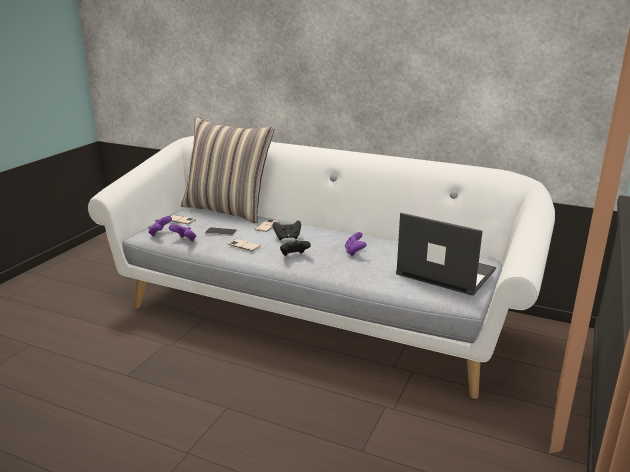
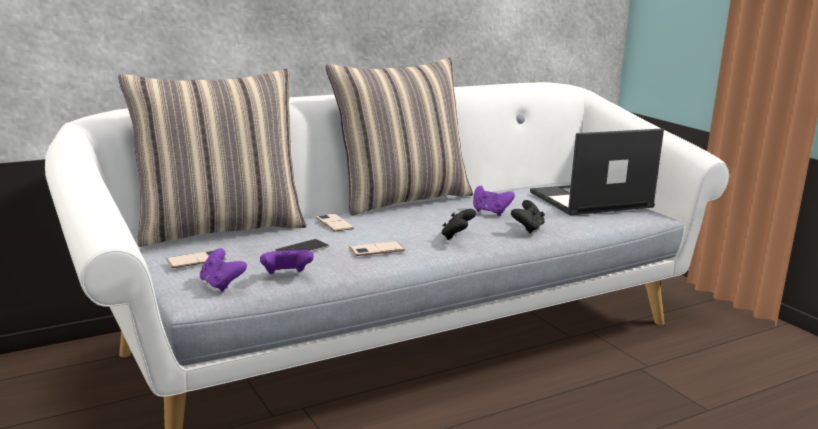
camera: 55 degrees left, 5 degrees down
black game controller [273,220,301,240] -> black game controller moved to [511,200,545,233]
none -> pillow [325,58,473,216]

